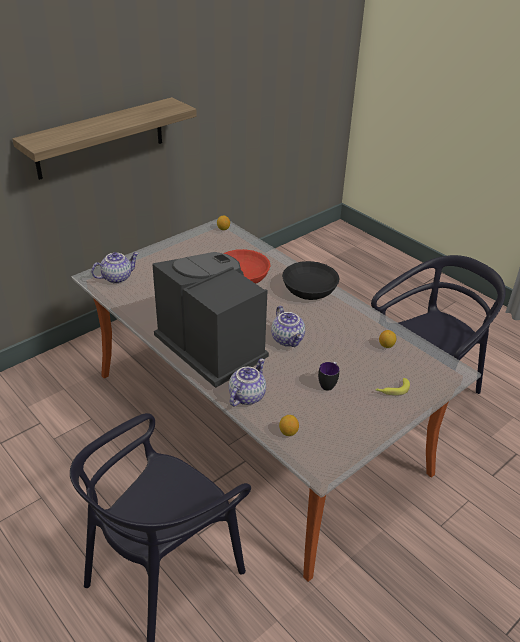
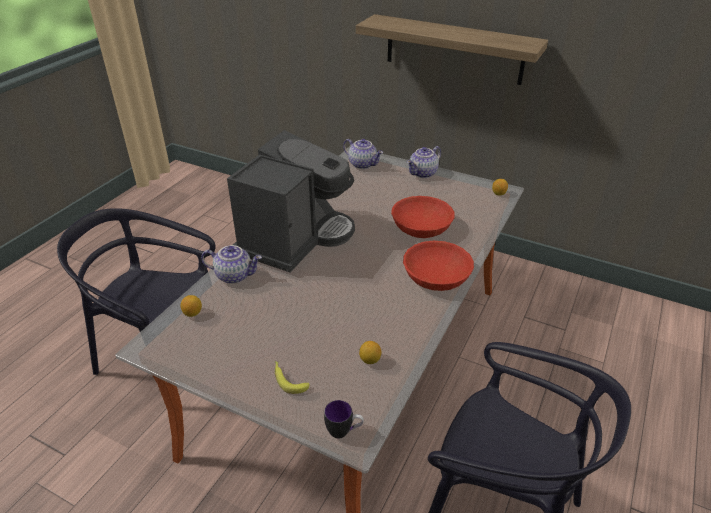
camera: 70 degrees right, 0 degrees up
teapot [271,306,305,347] -> teapot moved to [407,146,441,178]
black bowl [282,261,339,300] -> red bowl [403,241,474,291]
mug [318,362,339,391] -> mug moved to [324,400,364,439]

